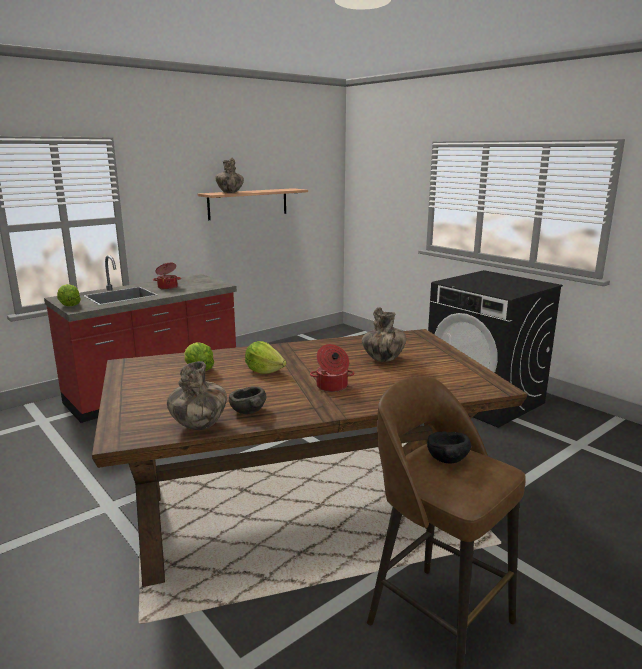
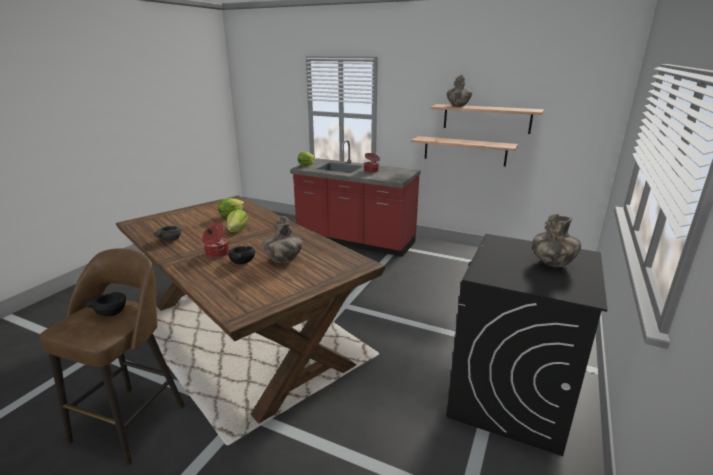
camera: 65 degrees right, 5 degrees up
vase [167,361,227,430] -> vase moved to [532,214,581,267]
none -> black bowl [228,246,255,264]
none -> shelf [411,136,518,167]

